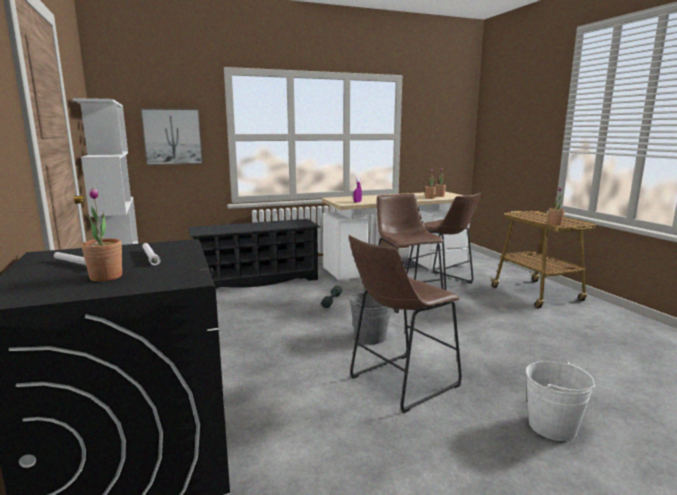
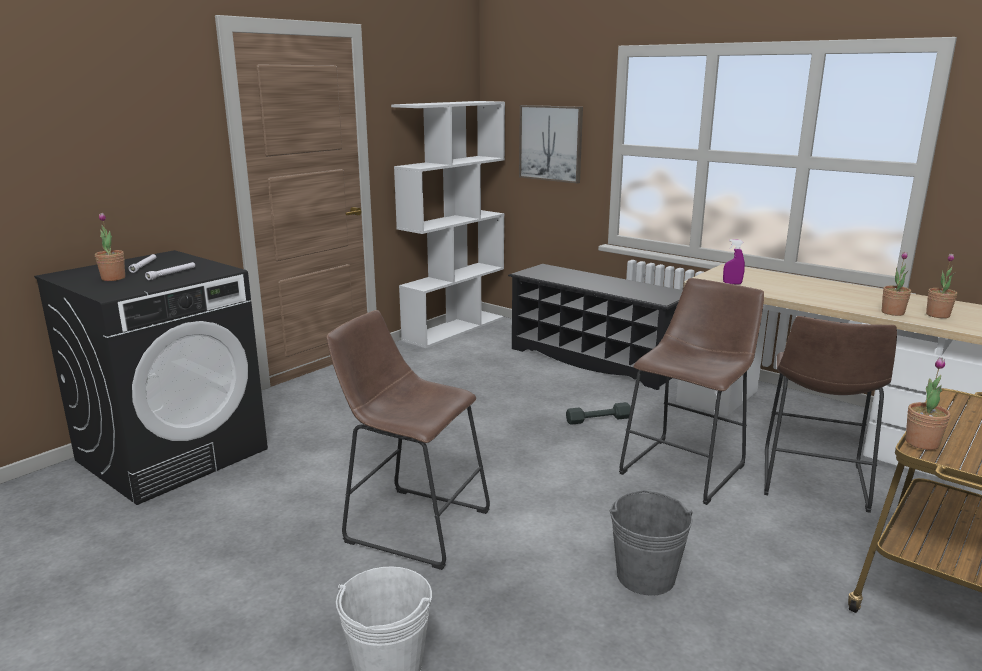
camera: 60 degrees right, 5 degrees up
grey bucket [350,292,391,344] -> grey bucket moved to [610,490,693,596]

